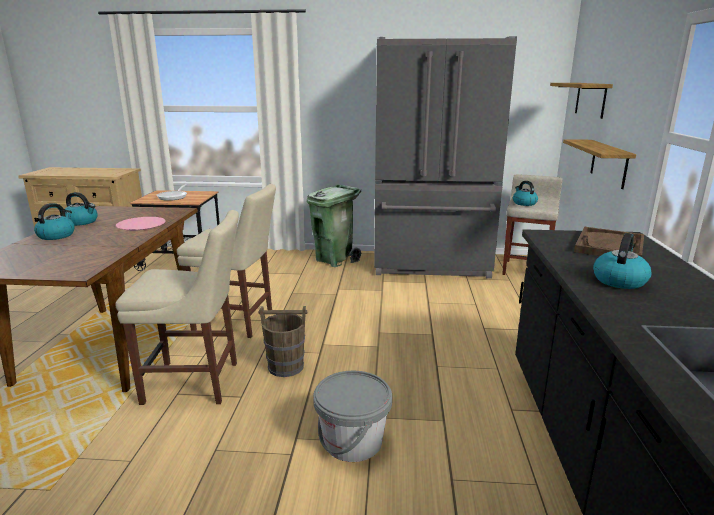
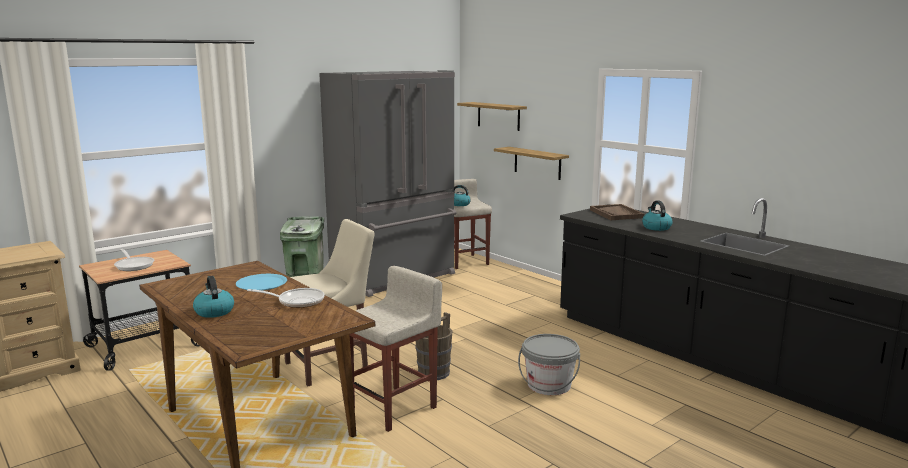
camera: 45 degrees left, 5 degrees down
kettle [65,192,98,226] -> none
beige chair [116,210,239,405] -> beige stool [349,266,442,432]
pink plate [116,217,166,231] -> blue plate [236,274,287,291]
none -> frying pan [247,288,325,308]

